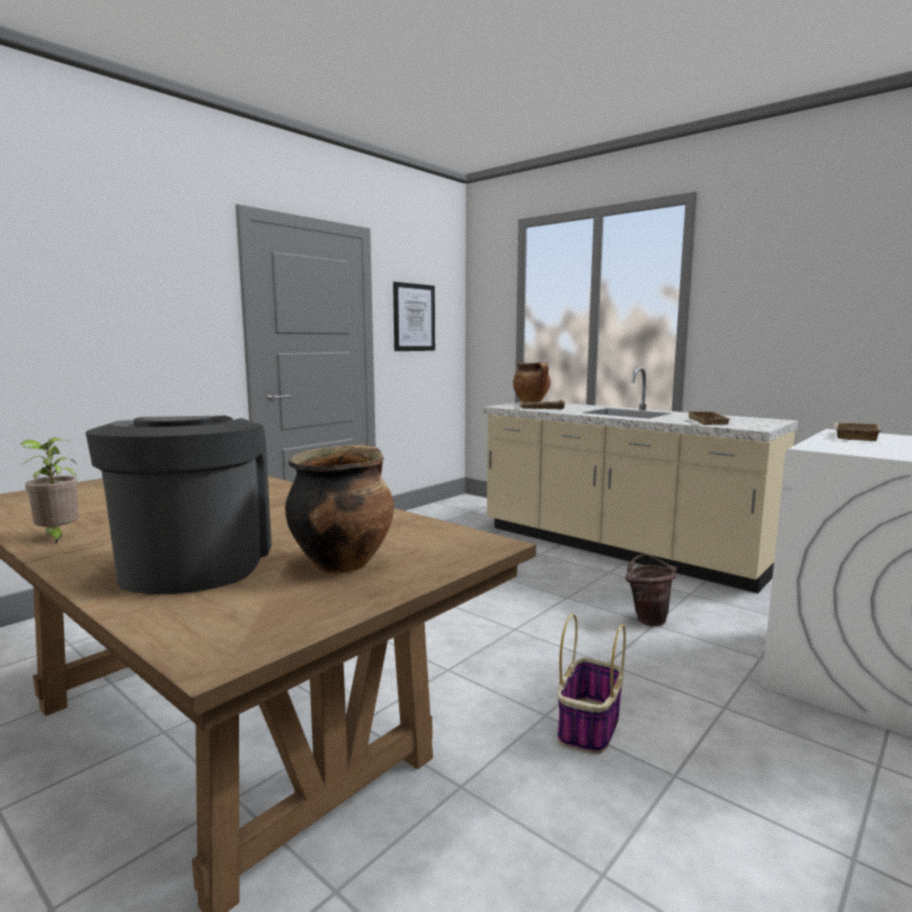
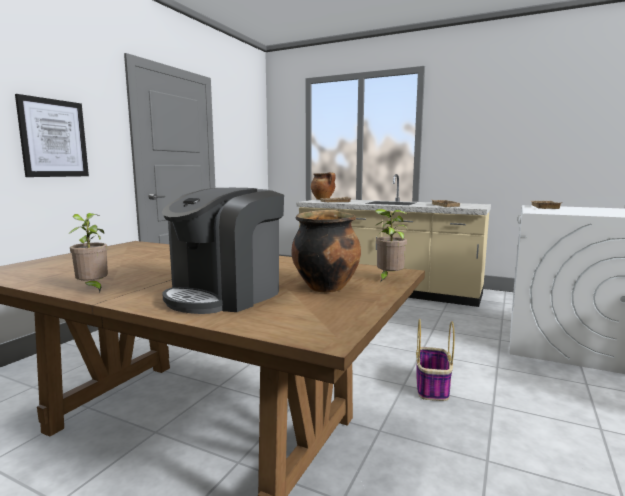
camera: 15 degrees left, 0 degrees up
coffee machine [85,416,272,594] -> coffee machine turned 120 degrees counterclockwise [162,188,284,314]
picture [393,282,435,351] -> picture moved to [15,94,89,177]
brown bucket [625,554,677,626] -> none
none -> potted plant [374,209,407,282]

